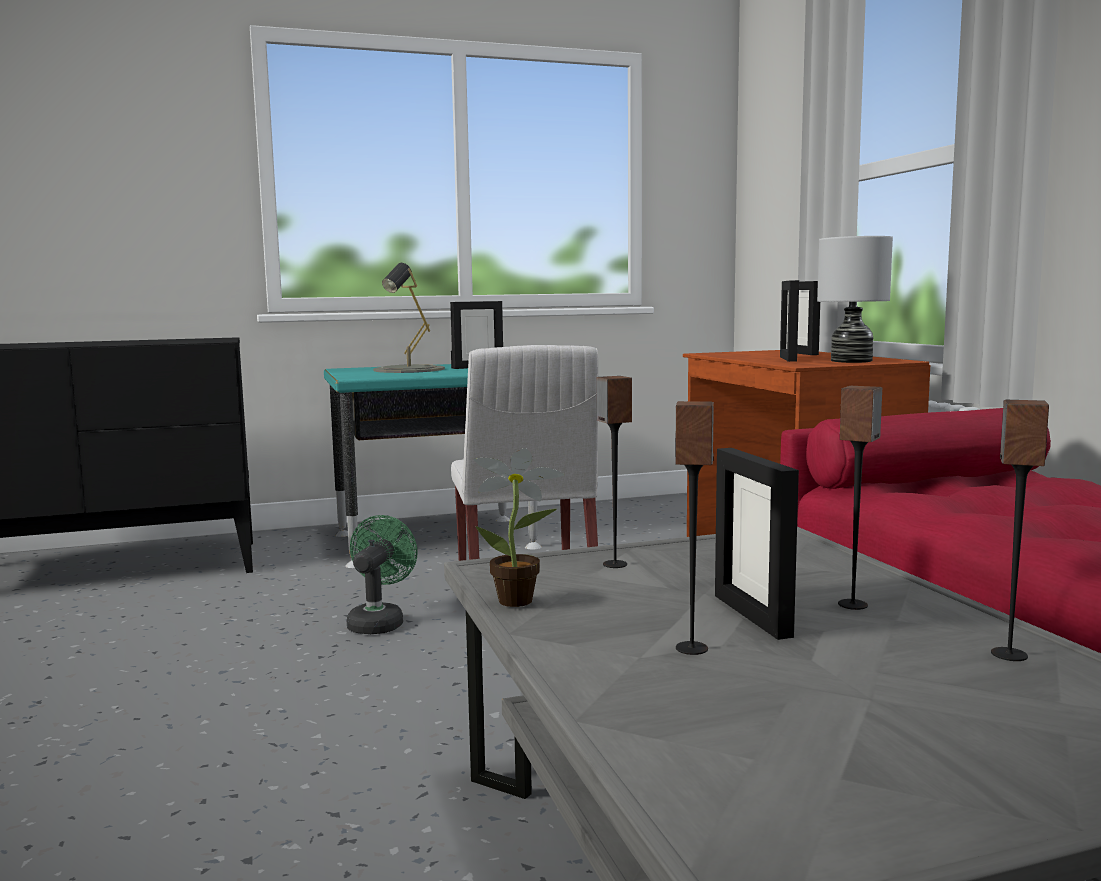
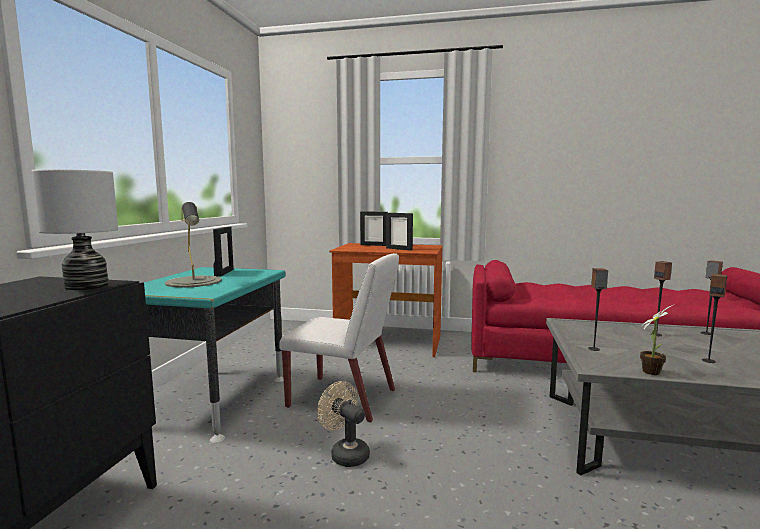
camera: 60 degrees left, 0 degrees up
green fan [347,515,418,634] -> beige fan [317,381,370,467]
picture frame [715,448,799,640] -> none
grey table lamp [817,236,893,363] -> grey table lamp moved to [32,169,118,290]

